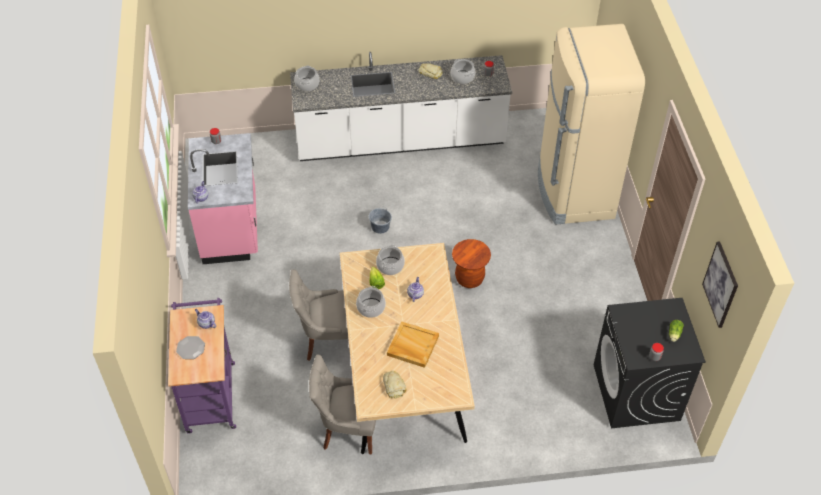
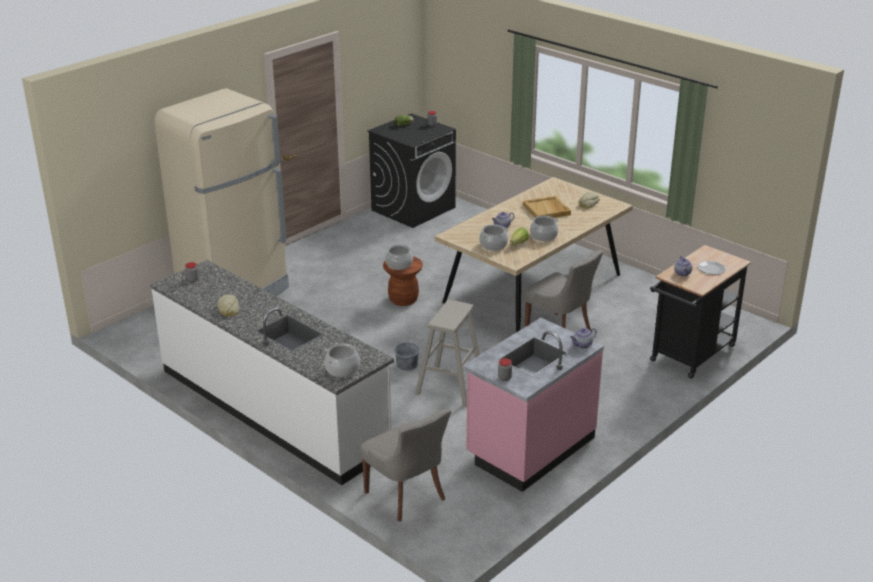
camera: 130 degrees left, 20 degrees down
purple cart [168,298,236,434] -> black cart [650,245,751,378]
grey chair [309,355,376,454] -> grey chair moved to [360,409,451,522]
cooking pot [451,59,475,84] -> cooking pot moved to [385,244,413,270]
picture [702,241,738,328] -> none
none -> beige stool [415,300,480,407]

